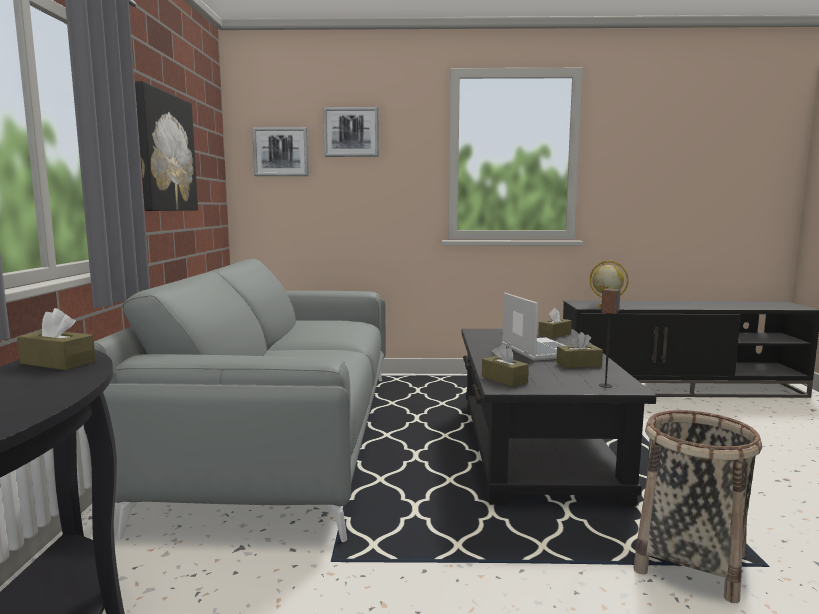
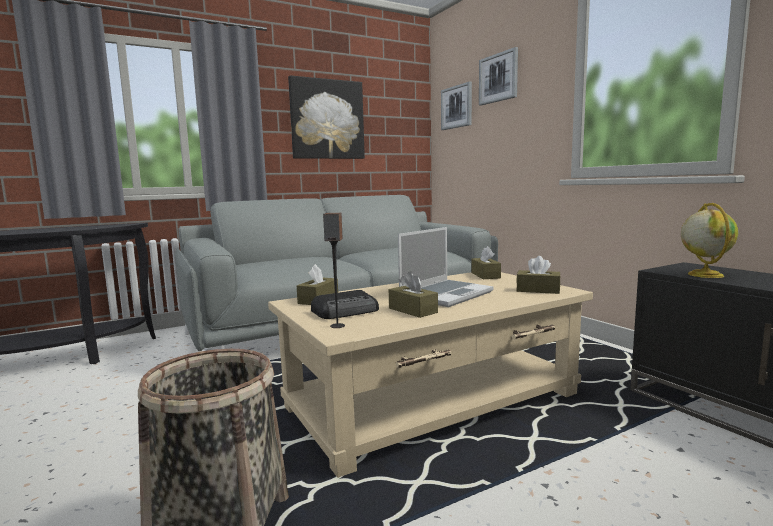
camera: 60 degrees right, 0 degrees up
brown tissue box [17,308,96,370] -> brown tissue box moved to [471,246,501,279]
black coffee table [461,329,657,506] -> beige coffee table [268,272,593,478]
none -> radio [311,290,379,319]

